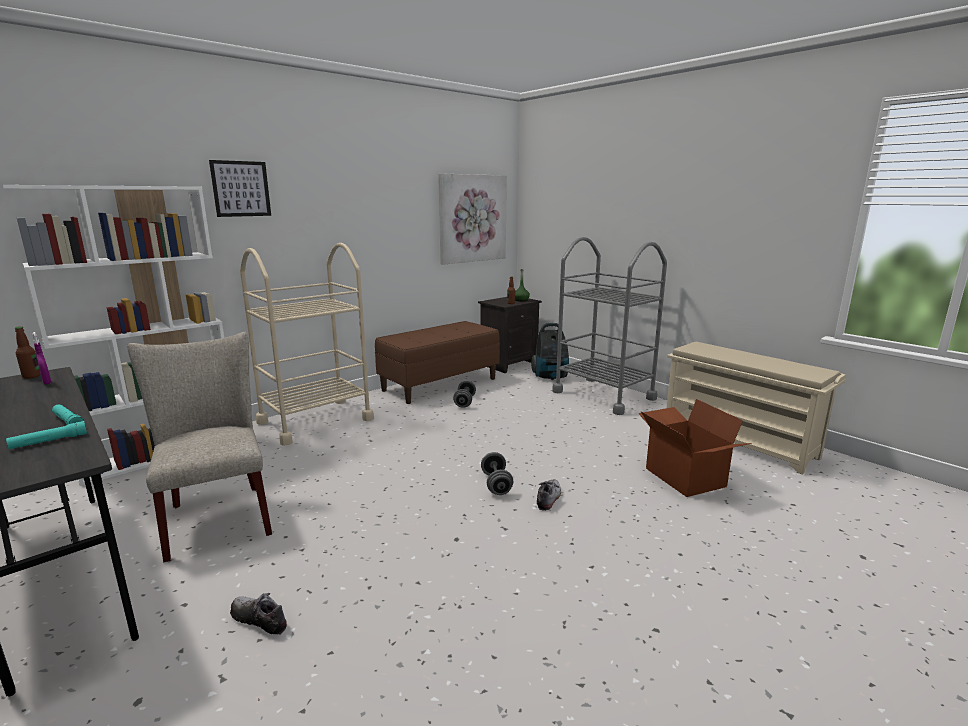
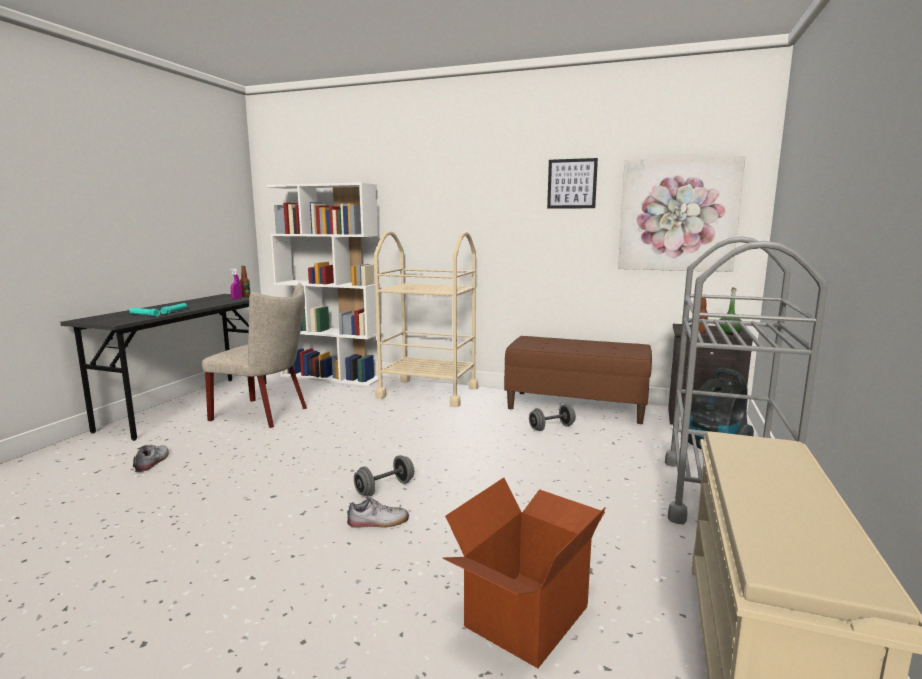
camera: 60 degrees right, 5 degrees down
beige chair [127,332,272,562] -> beige chair turned 75 degrees clockwise [202,283,307,428]
picture [209,160,271,217] -> picture moved to [547,158,598,209]

